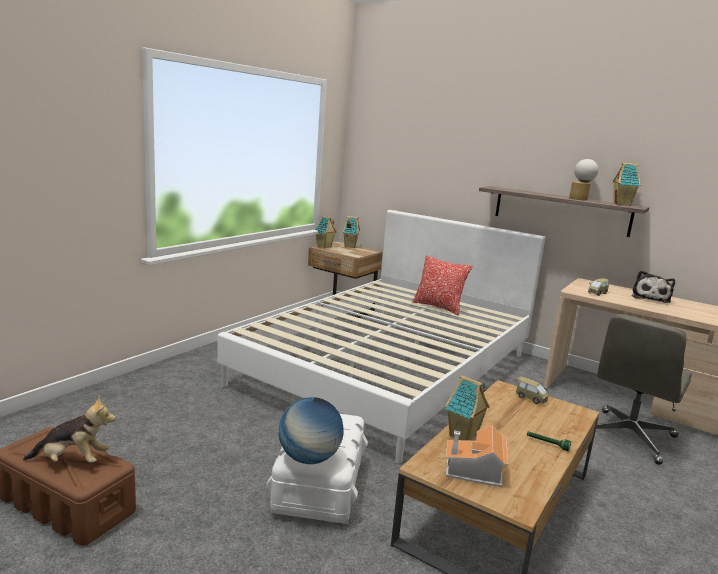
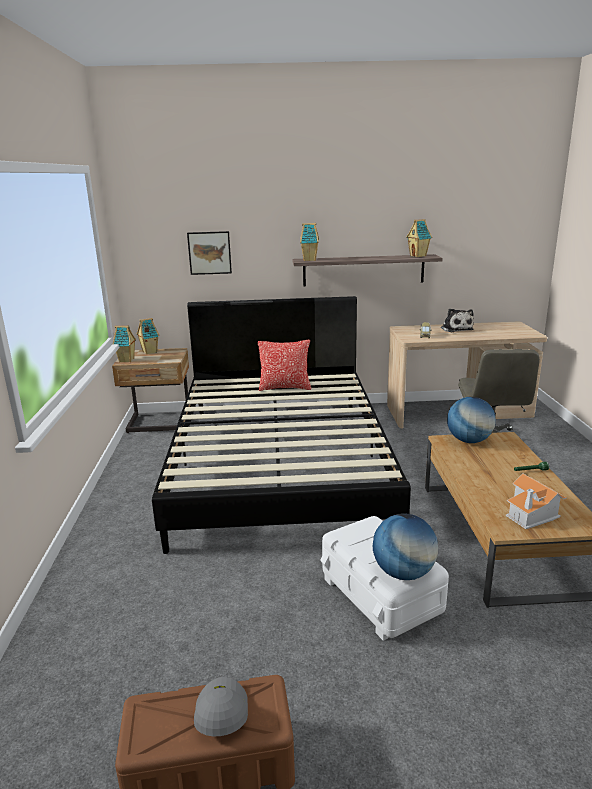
camera: 35 degrees left, 5 degrees up
plush toy [23,396,116,463] -> grey cap [194,677,248,736]
white bed [217,210,545,463] -> black bed [152,296,411,554]
toy house [445,375,490,441] -> toy house moved to [300,223,319,261]
toy car [516,376,548,404] -> globe [447,397,496,443]
table lamp [569,159,599,200] -> none
none -> picture [187,231,232,275]

